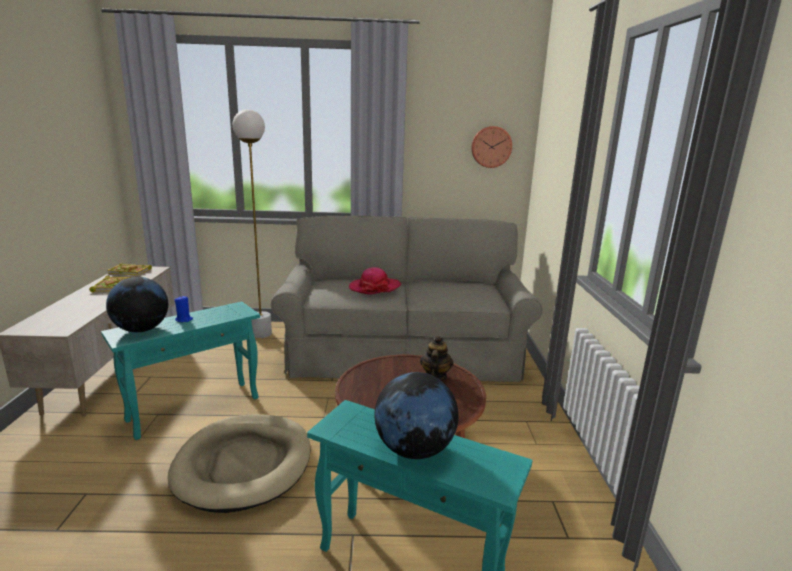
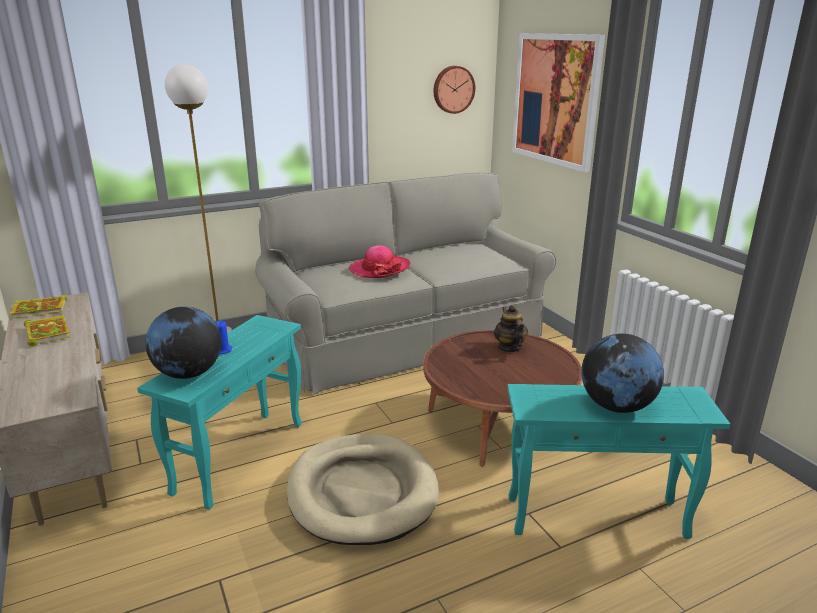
camera: 25 degrees left, 5 degrees up
none -> picture [512,33,605,172]

